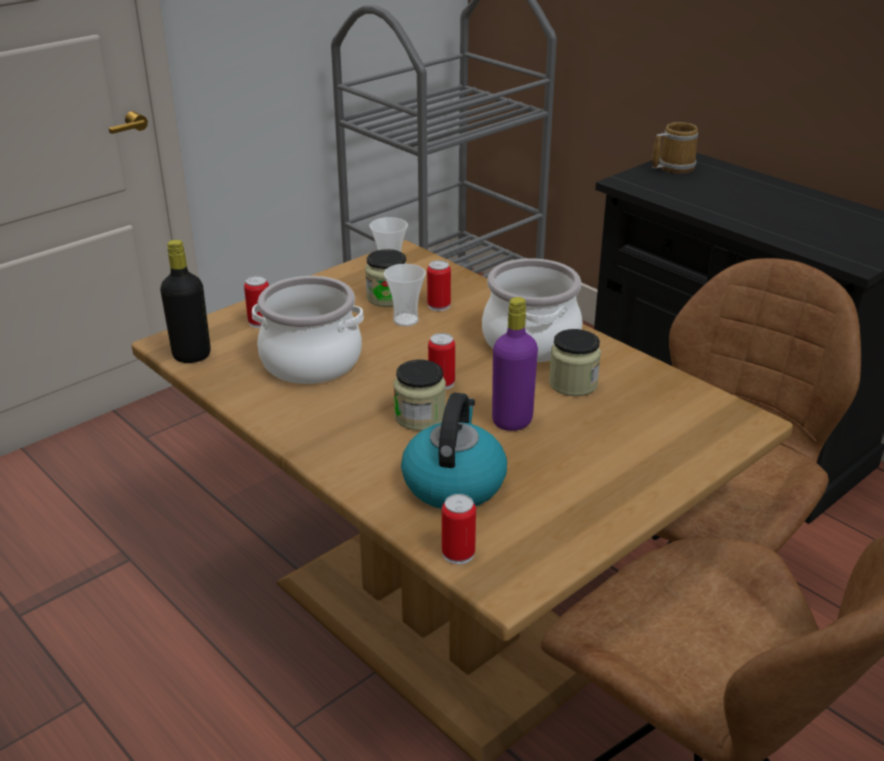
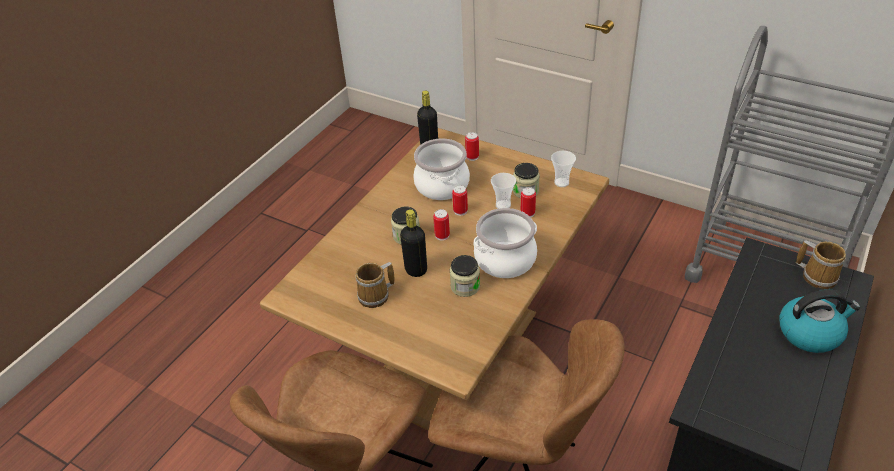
camera: 75 degrees right, 10 degrees up
kettle [401,393,507,509] -> kettle moved to [779,290,860,353]
can [442,494,476,565] -> can moved to [452,185,468,216]
purple bottle [492,297,538,431] -> black bottle [400,209,427,277]
none -> mug [356,262,394,308]

